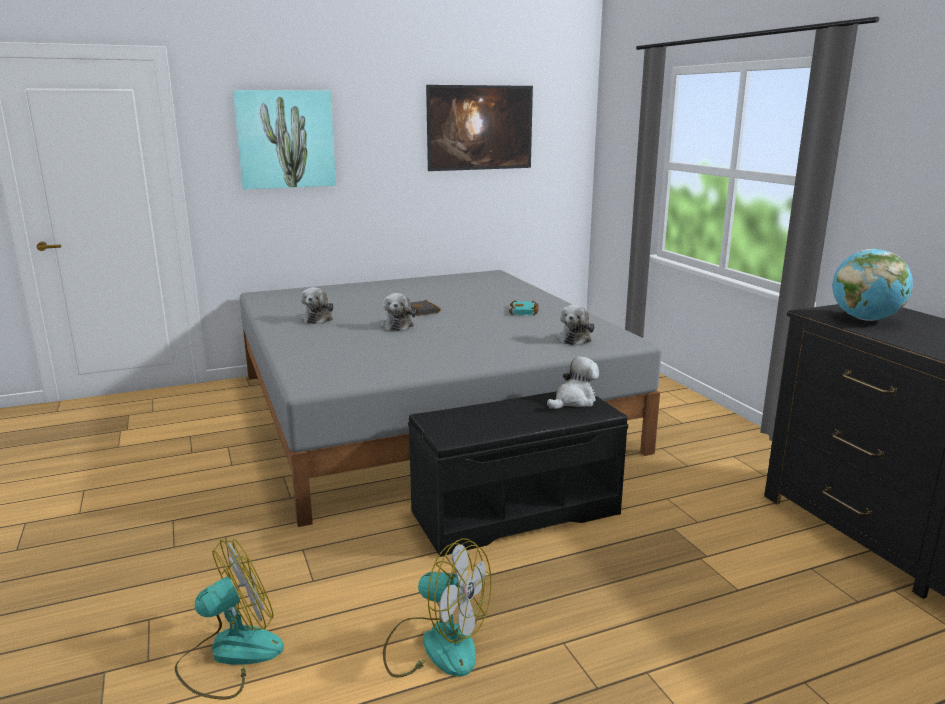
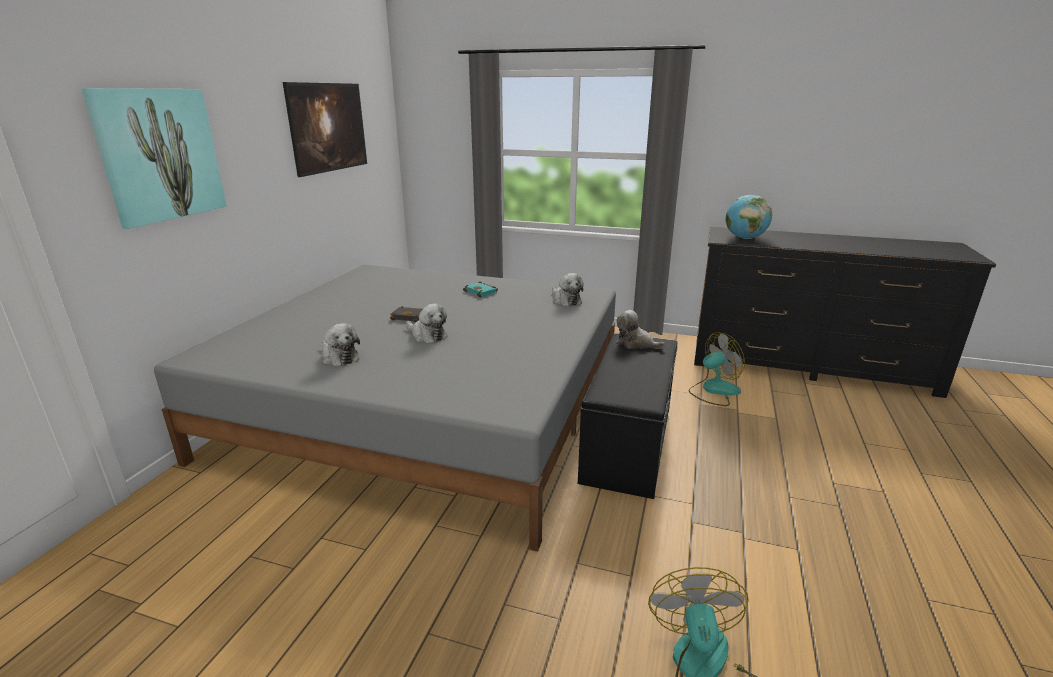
camera: 50 degrees left, 5 degrees up
fan [383,538,492,678] -> fan moved to [689,332,745,406]
plush toy [547,357,599,409] -> plush toy turned 60 degrees counterclockwise [616,310,665,349]

